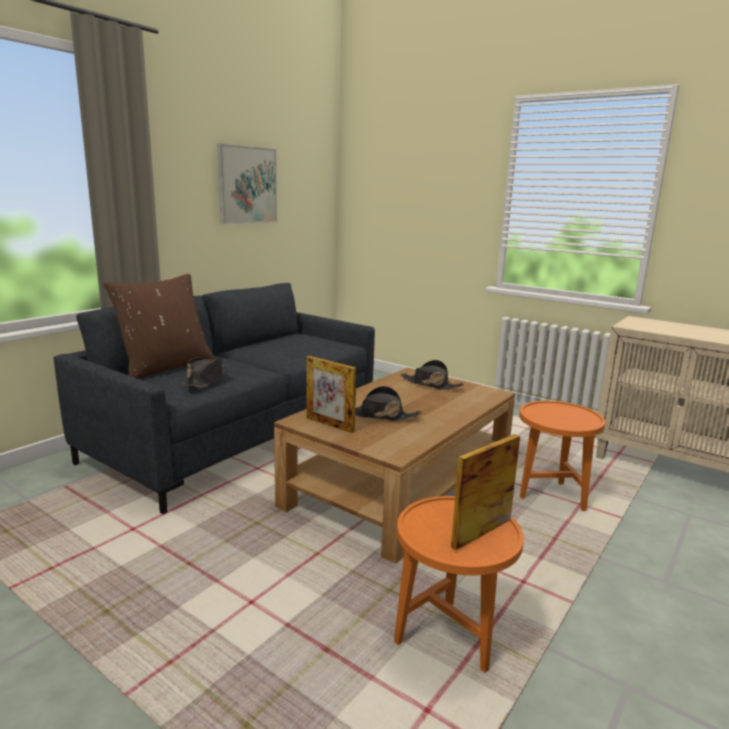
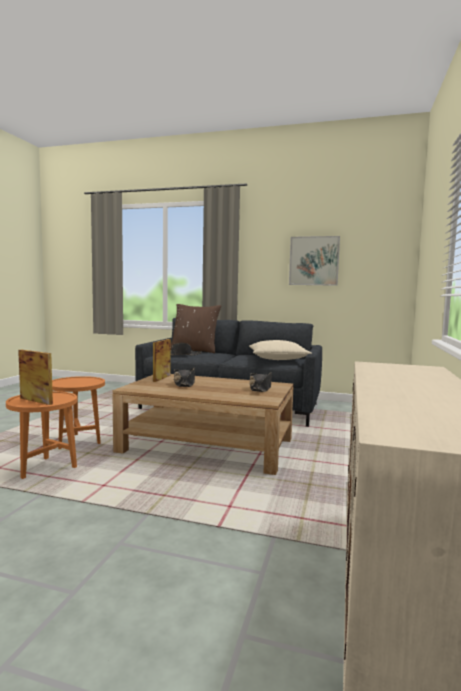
camera: 70 degrees right, 10 degrees down
orange side table [519,401,605,511] -> orange side table moved to [52,376,105,449]
none -> beige pillow [249,340,312,360]

